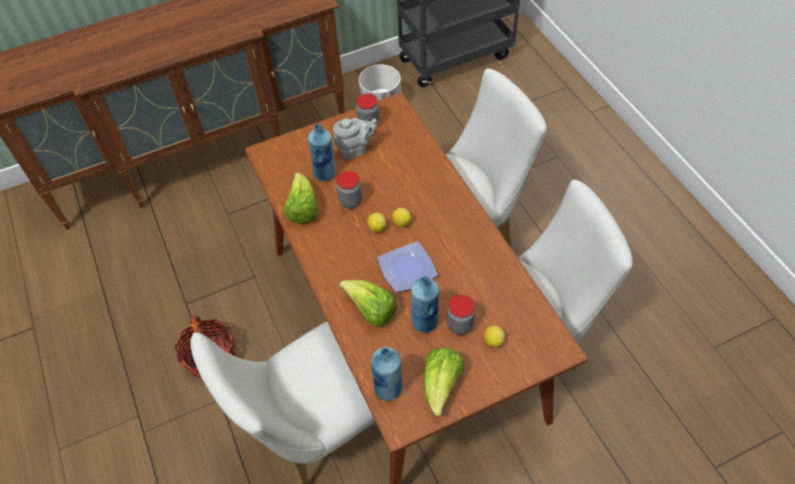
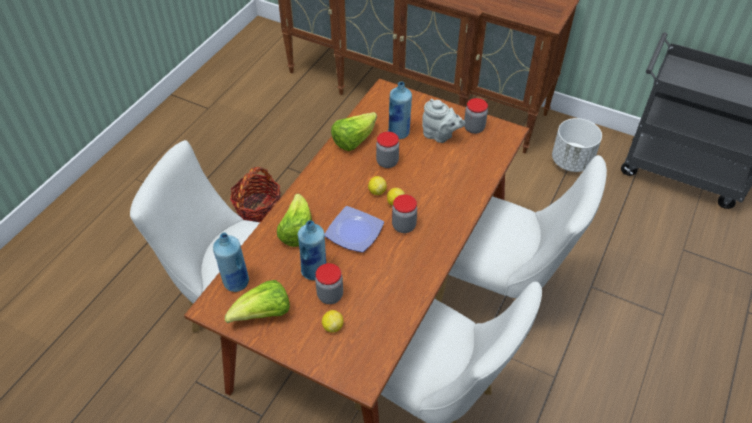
camera: 50 degrees right, 5 degrees down
none -> jar [392,195,417,233]

